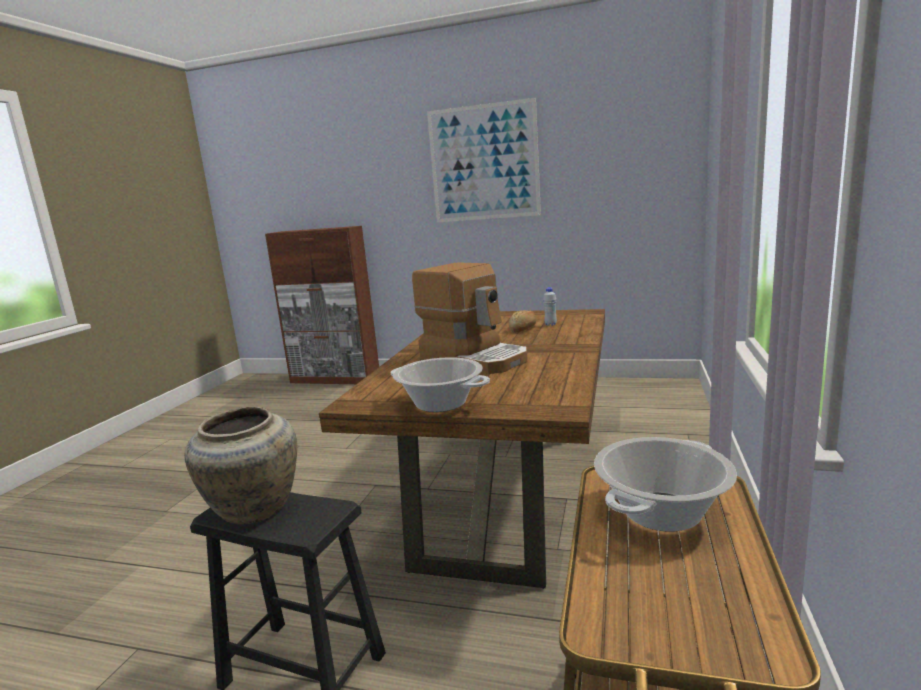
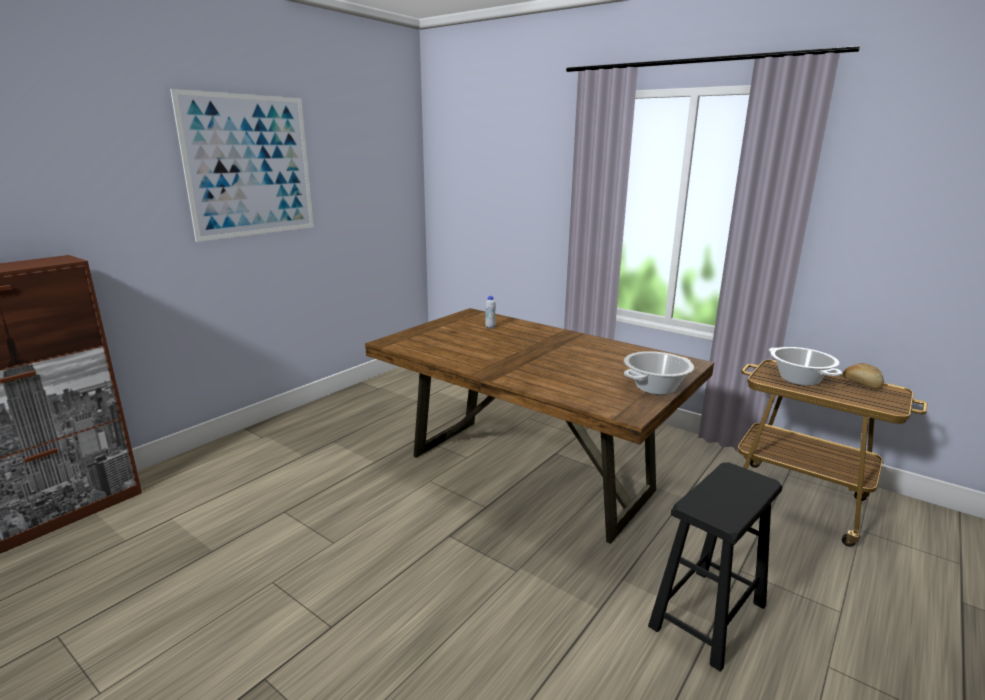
camera: 70 degrees left, 5 degrees up
beige vase [184,407,297,524] -> none
coffee machine [412,262,527,374] -> none
bread [509,310,536,333] -> bread moved to [843,363,884,389]

